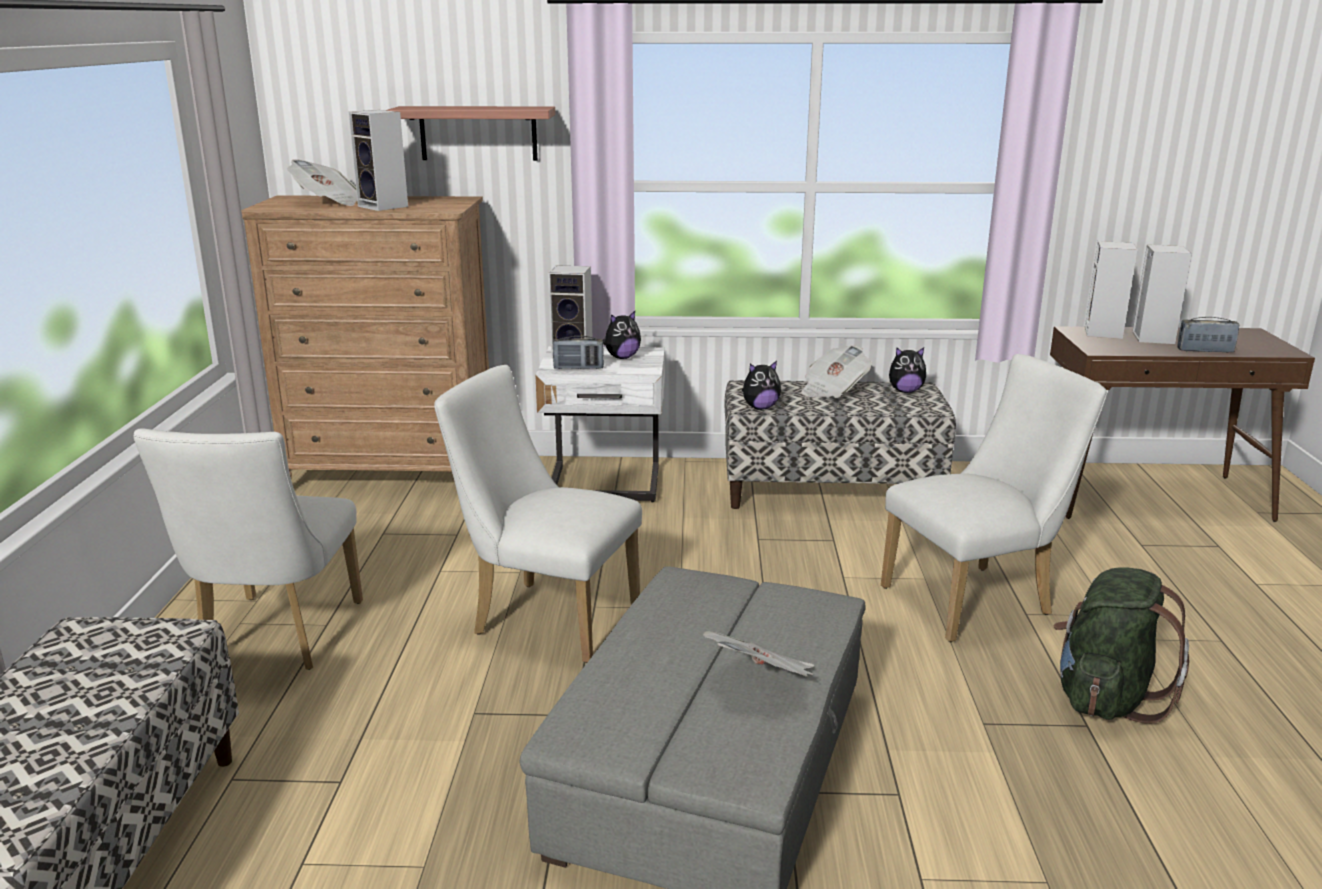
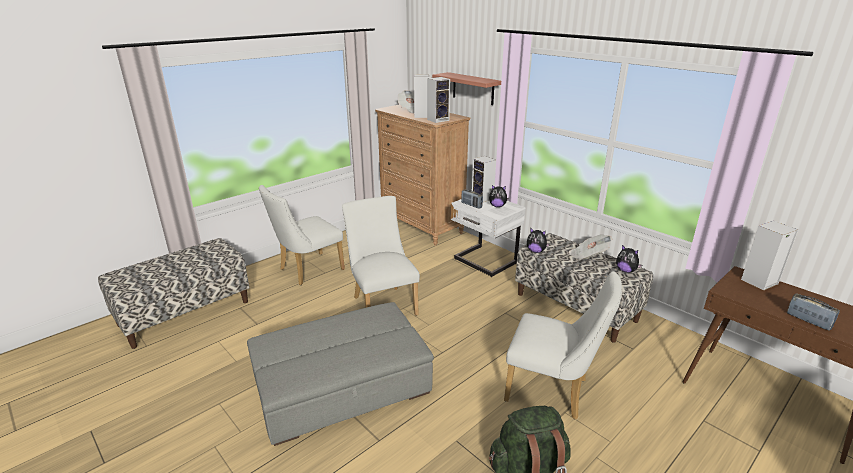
camera: 45 degrees right, 5 degrees up
newspaper [703,631,815,677] -> none
speaker [1132,245,1192,344] -> speaker moved to [427,77,450,123]

